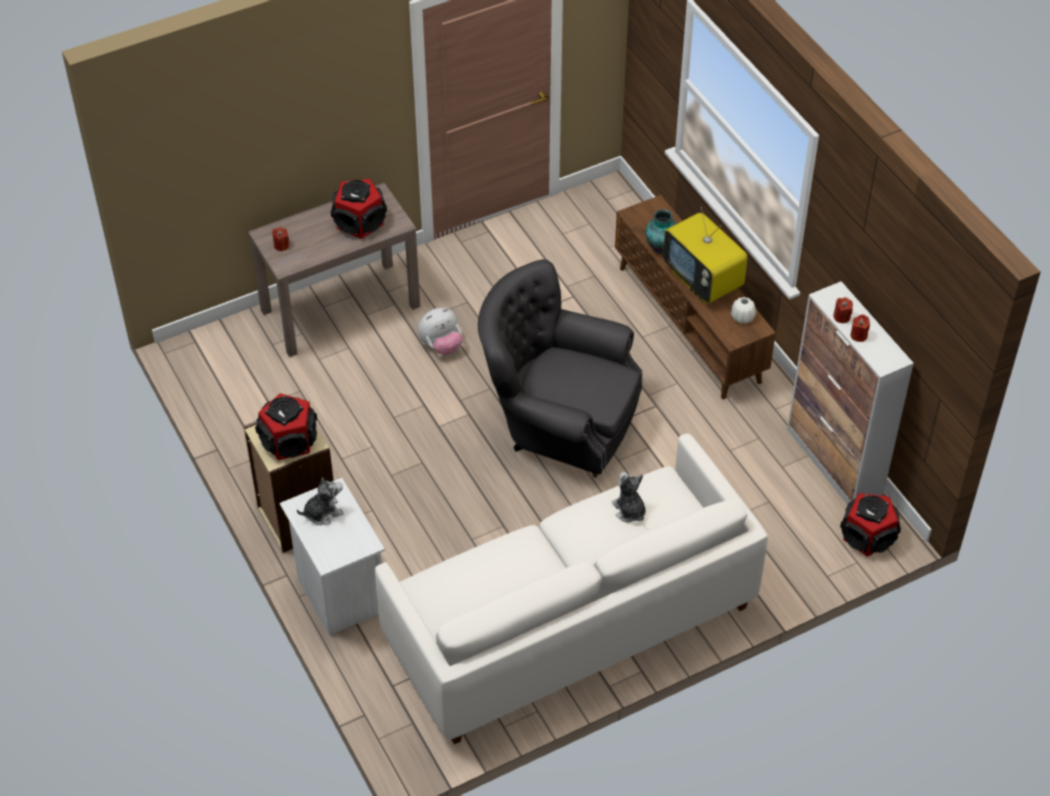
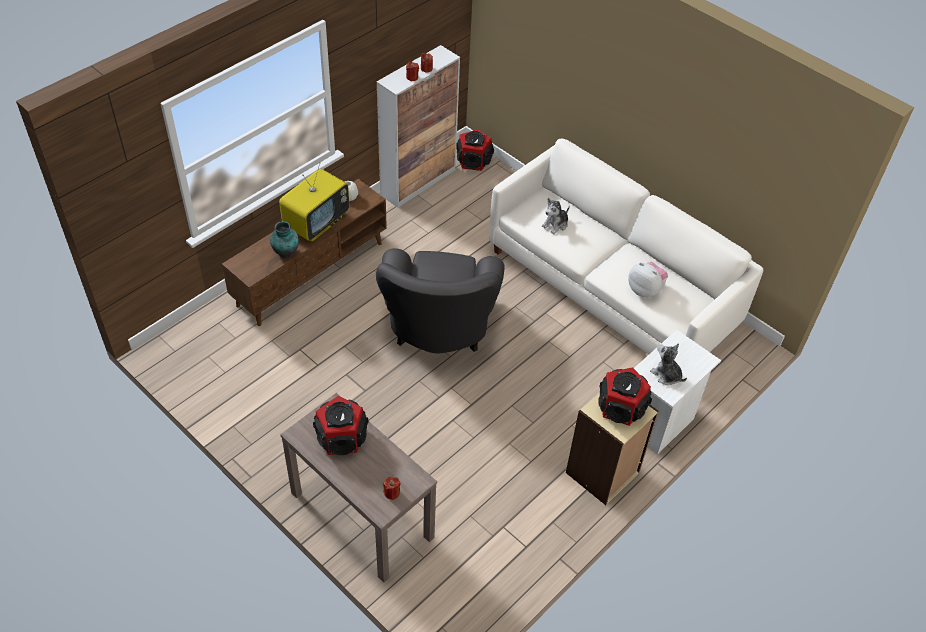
camera: 110 degrees left, 0 degrees up
plush toy [418,308,463,355] -> plush toy moved to [628,262,668,297]

